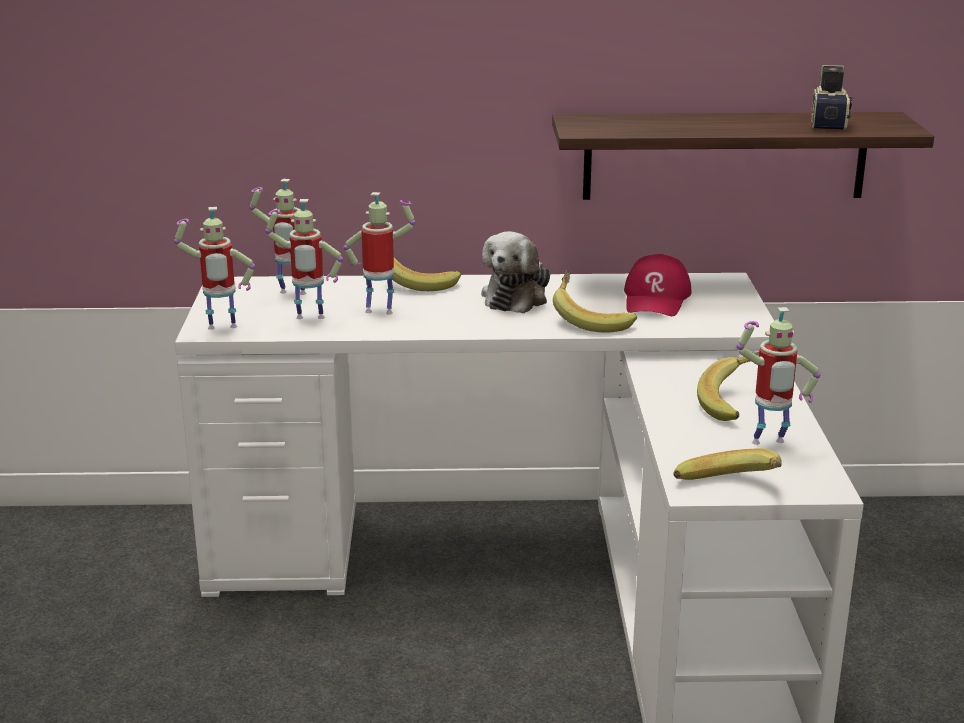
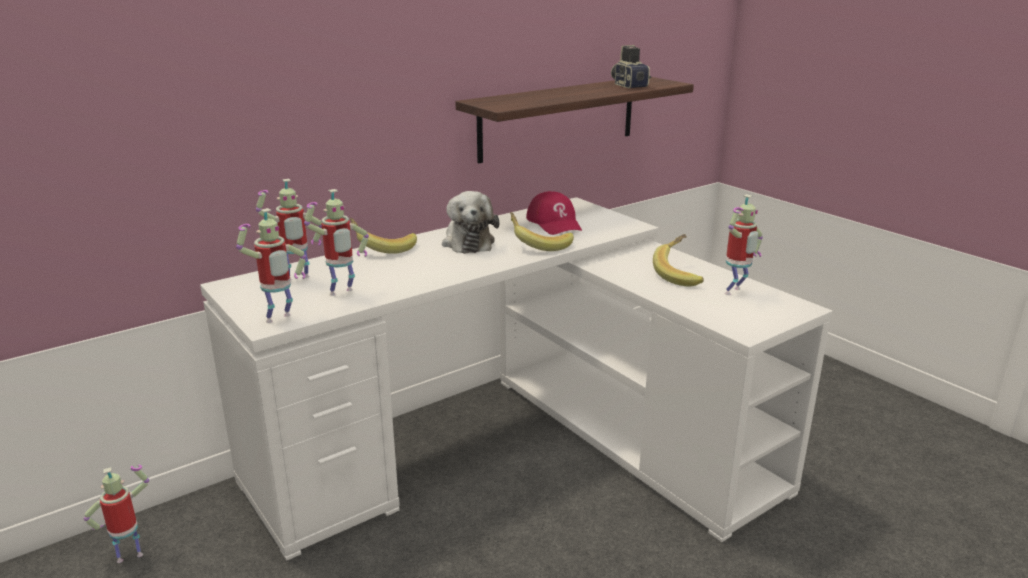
camera: 35 degrees left, 0 degrees up
toy robot [344,192,416,314] -> toy robot moved to [83,465,149,563]
banana [673,448,782,480] -> none

